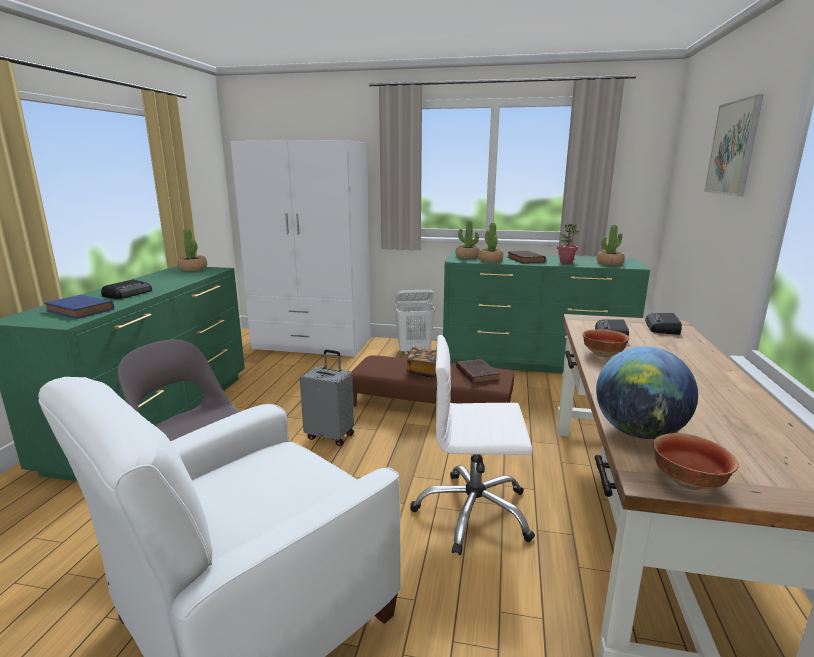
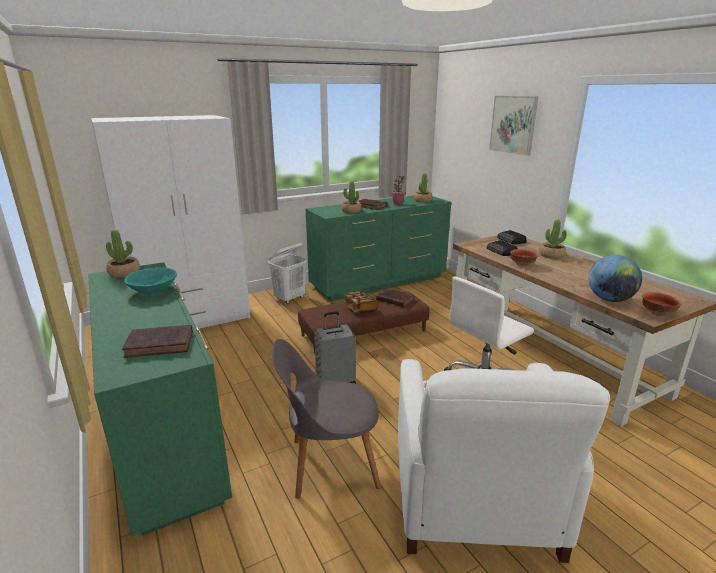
camera: 40 degrees left, 5 degrees up
blue book [44,295,114,319] -> brown book [122,325,193,358]
radio [101,280,152,299] -> none
potted plant [455,220,480,259] -> potted plant moved to [539,220,567,259]
none -> turquoise bowl [125,268,177,294]

